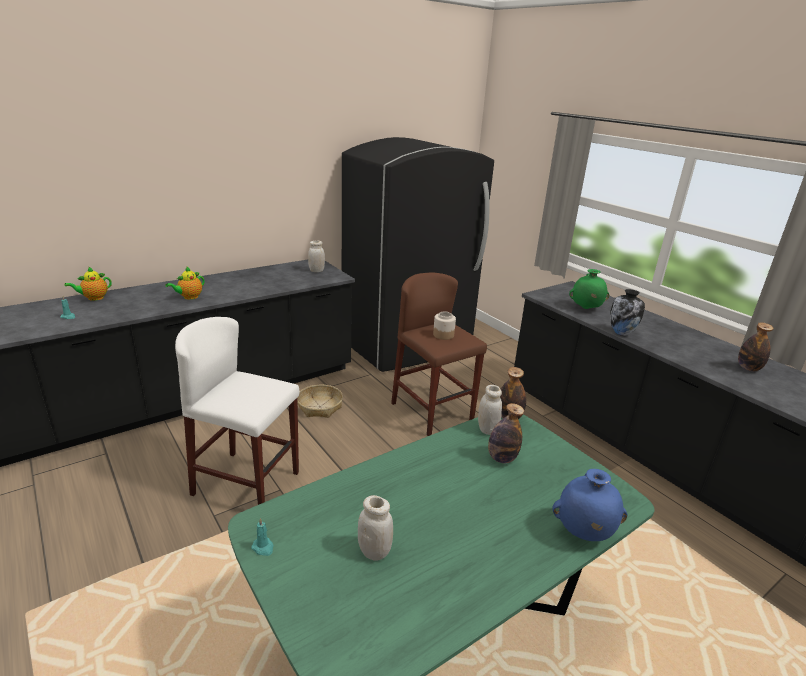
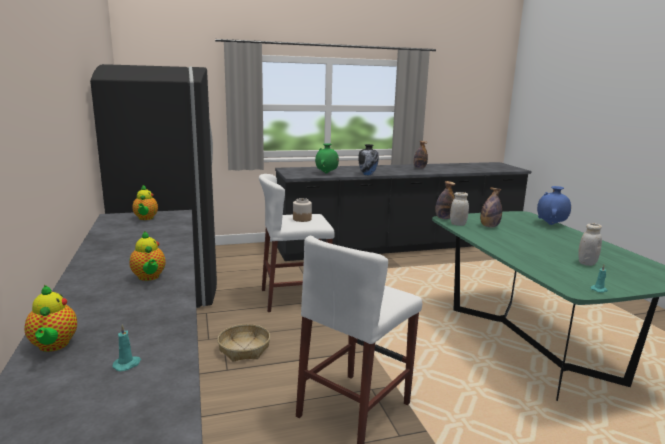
camera: 70 degrees left, 10 degrees down
white jar [308,241,325,272] -> teapot [132,185,158,220]
brown stool [391,272,487,436] -> white stool [259,174,335,312]

